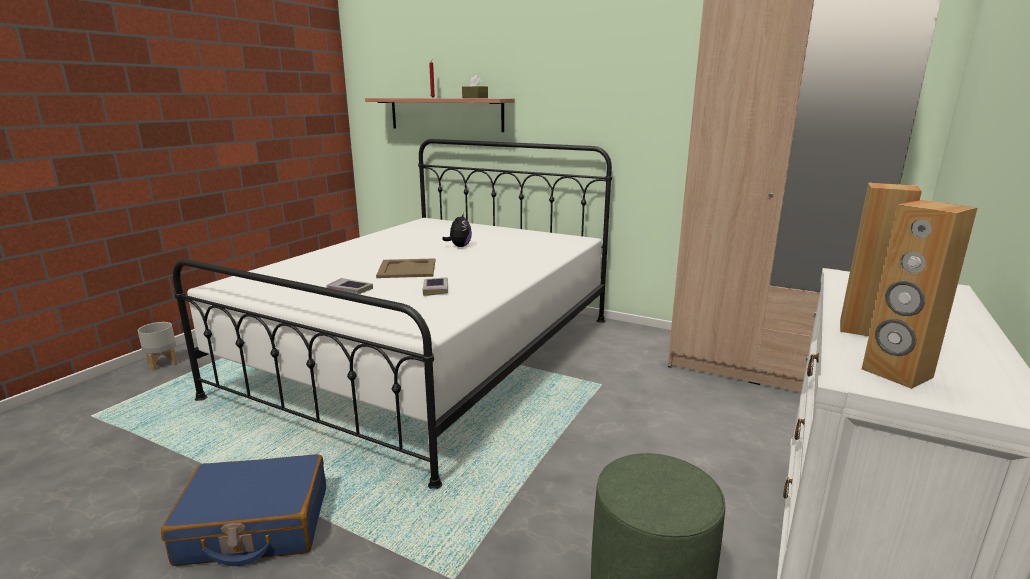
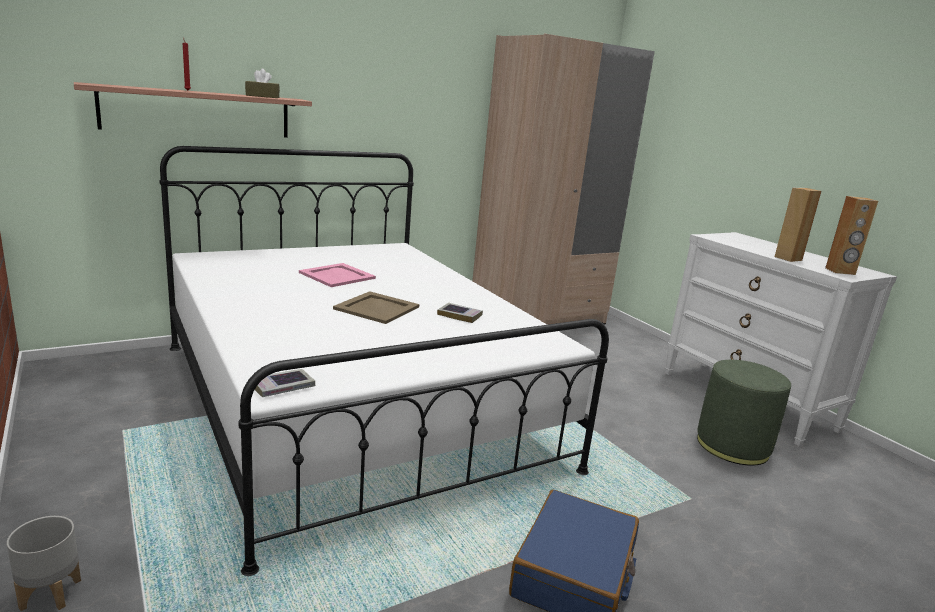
camera: 60 degrees left, 0 degrees up
book [326,278,373,294] -> book moved to [255,369,315,397]
plush toy [442,213,472,247] -> pink tray [299,263,376,287]

